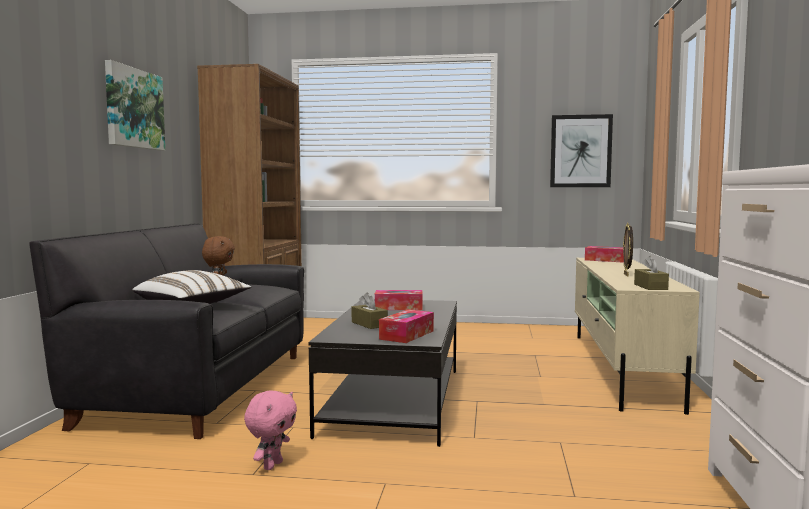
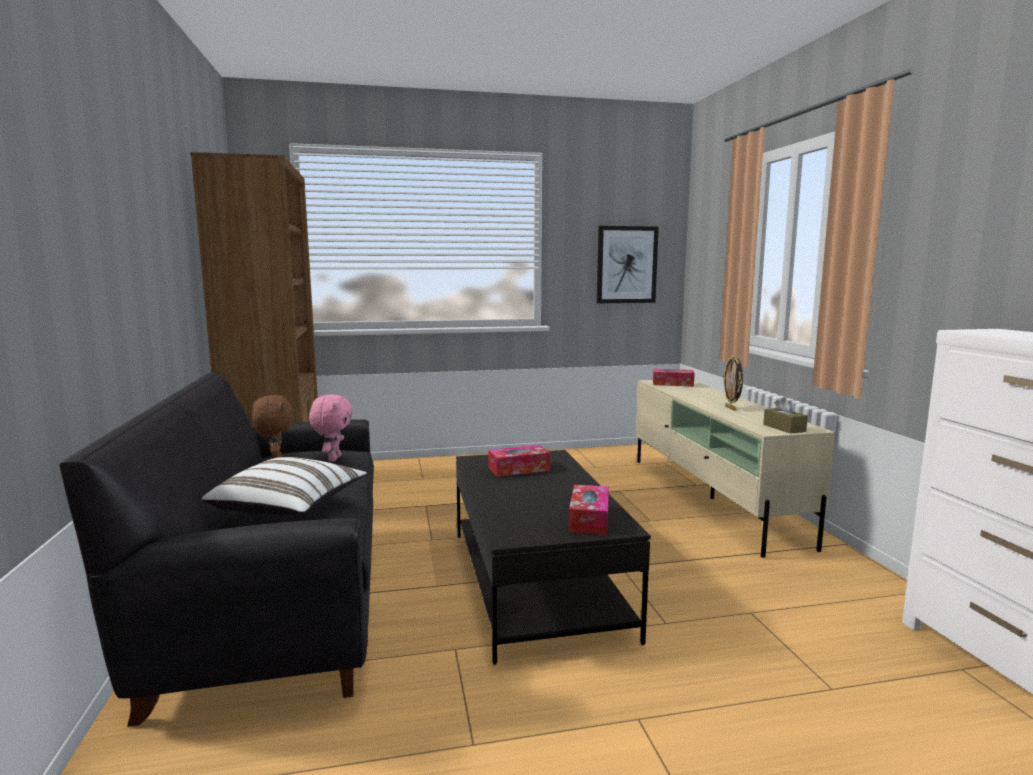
camera: 20 degrees left, 5 degrees up
picture [105,60,165,151] -> none
pink plush toy [244,390,297,470] -> pink plush toy moved to [309,394,353,462]
brown tissue box [352,292,388,329] -> none

